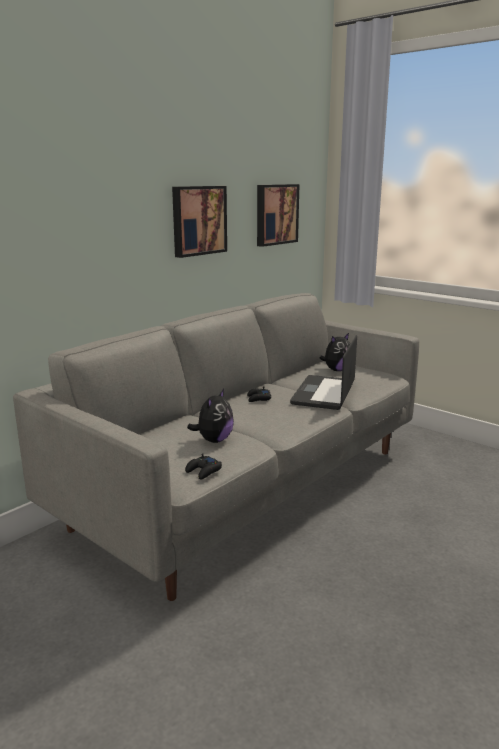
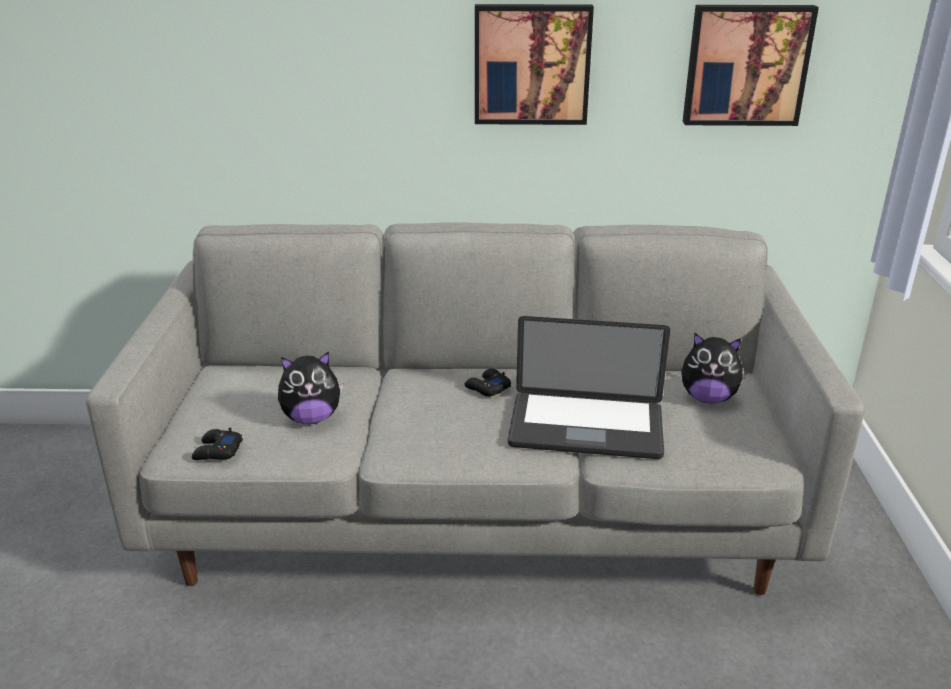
camera: 50 degrees right, 10 degrees up
laptop [290,335,357,410] -> laptop turned 150 degrees counterclockwise [508,316,670,459]

